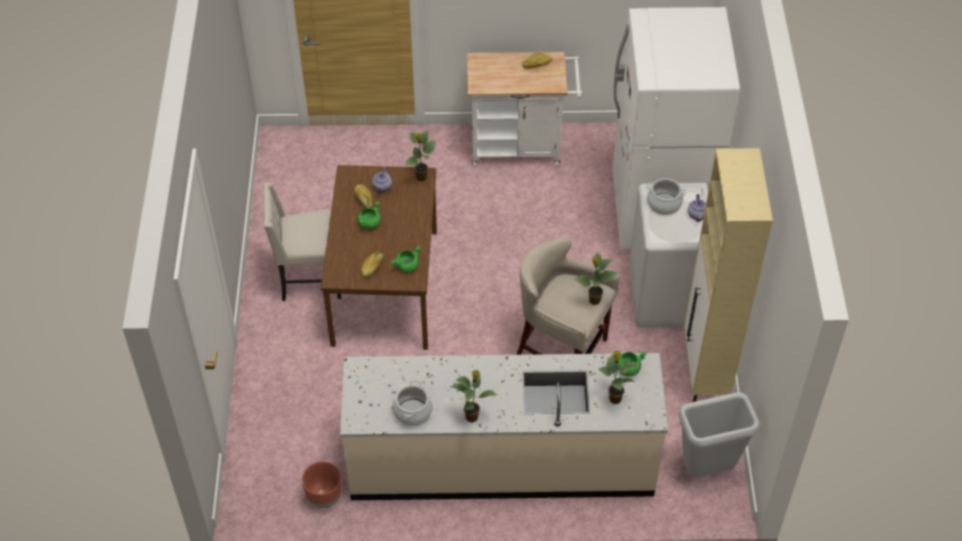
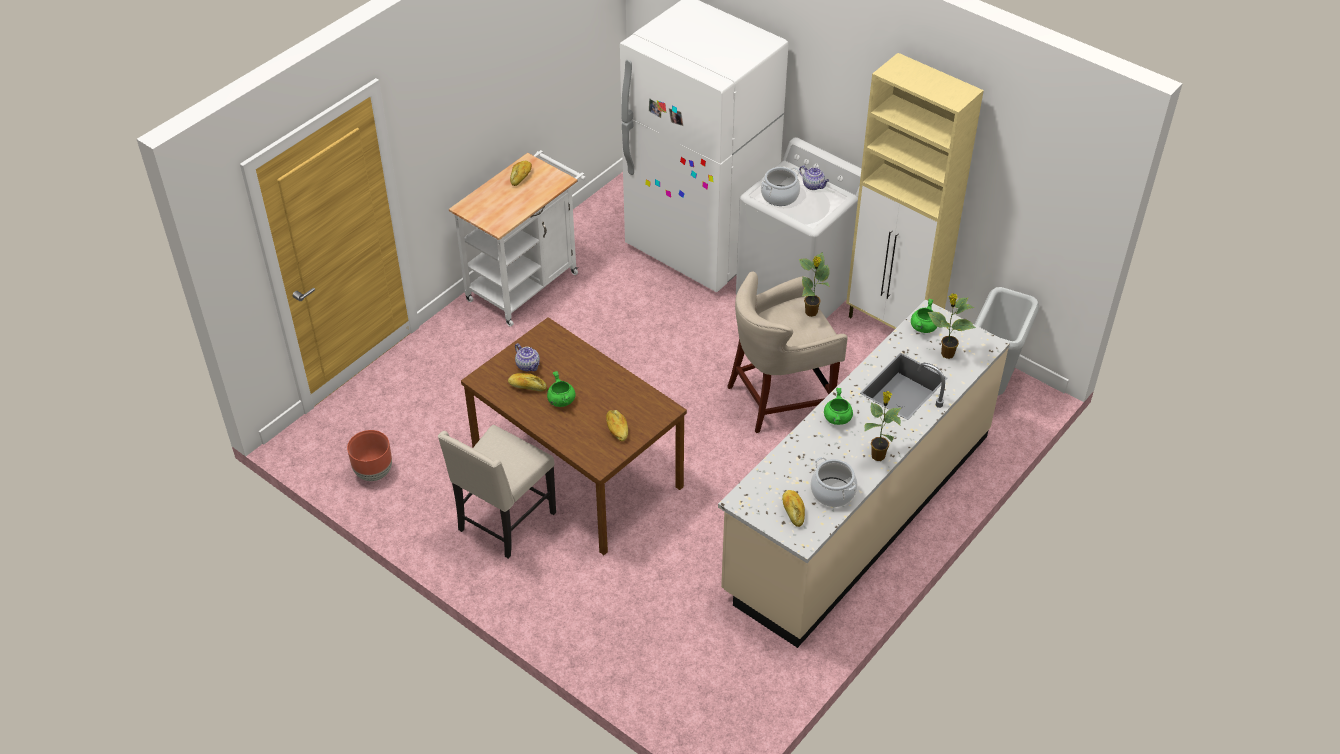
camera: 50 degrees left, 5 degrees down
brown planter [302,462,342,508] -> brown planter moved to [347,430,392,481]
green cooking pot [390,246,421,273] -> green cooking pot moved to [824,387,853,425]
potted plant [404,130,436,181] -> none
none -> bread [782,490,805,527]

